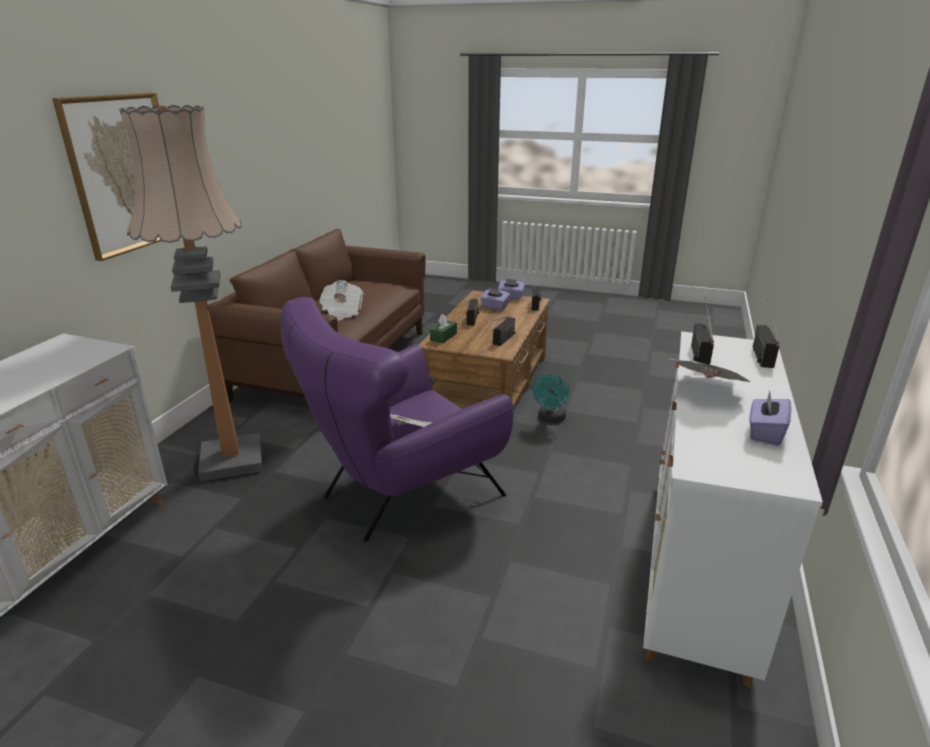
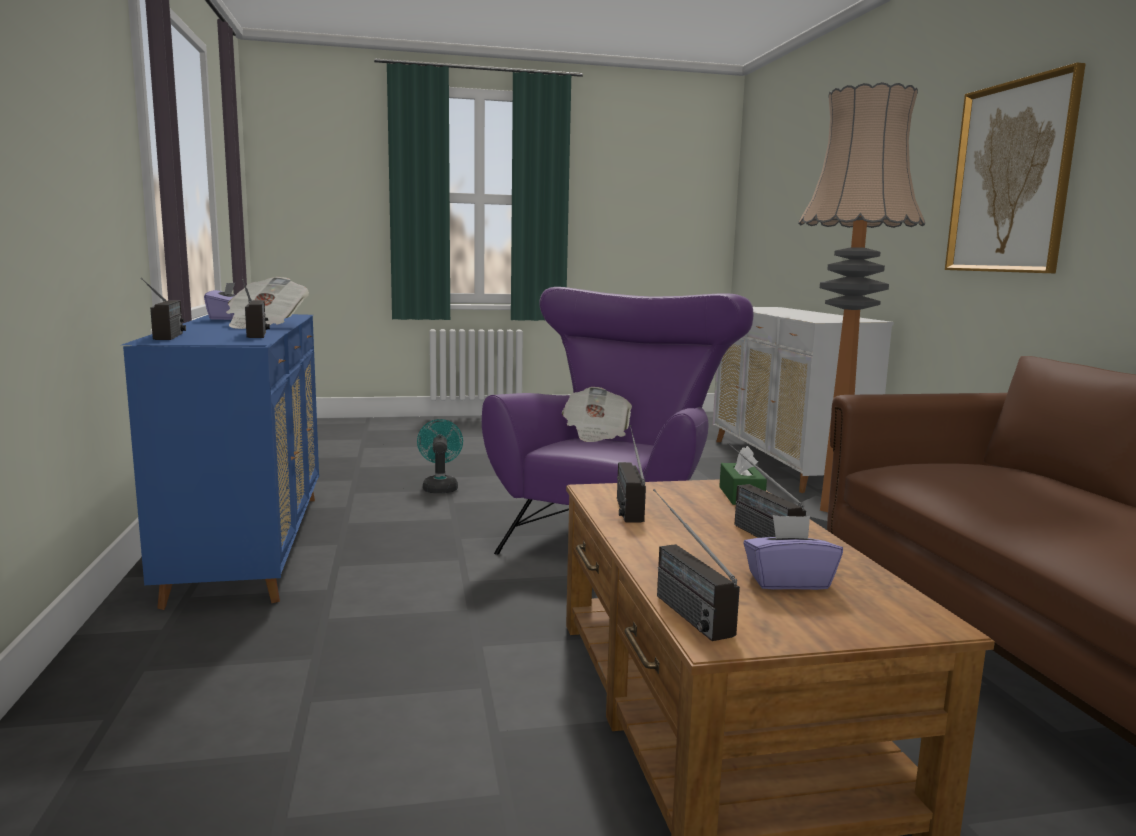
camera: 150 degrees right, 15 degrees down
newspaper [319,280,363,321] -> none
purple tissue box [498,279,525,299] -> none
turquoise fan [532,374,570,423] -> turquoise fan moved to [417,419,463,493]
white cabinet [643,331,823,689] -> blue cabinet [122,314,319,610]

